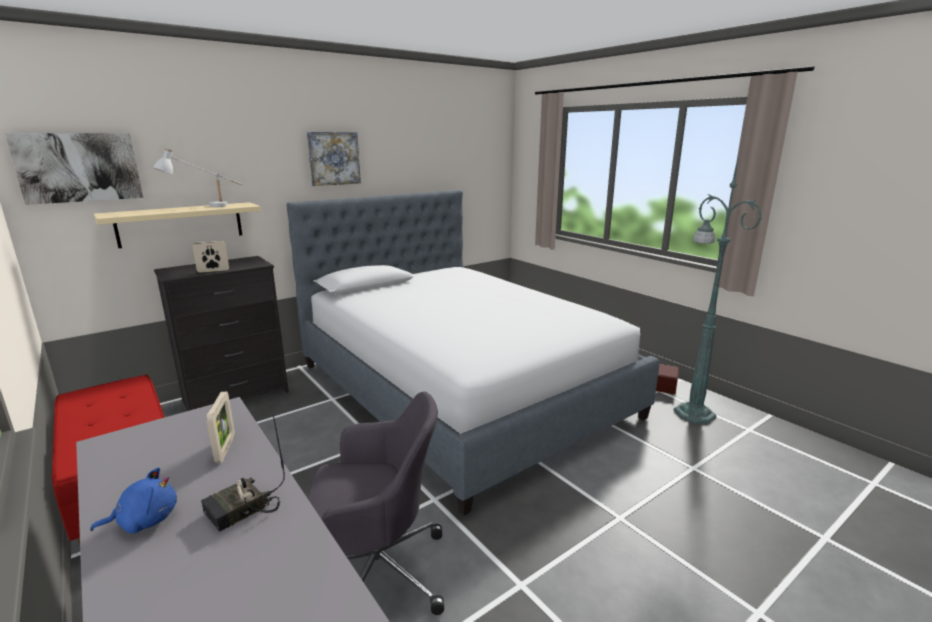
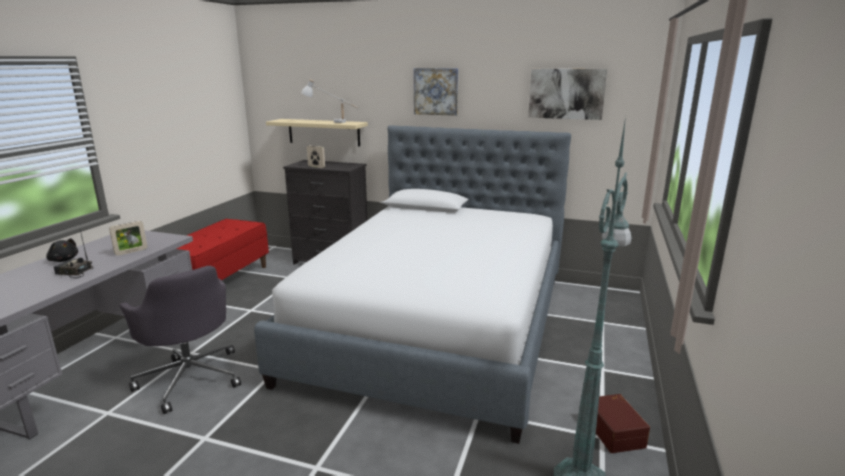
camera: 55 degrees right, 0 degrees up
picture [5,133,143,205] -> picture moved to [528,69,607,120]
blue plush toy [90,467,177,534] -> black plush toy [46,238,78,262]

